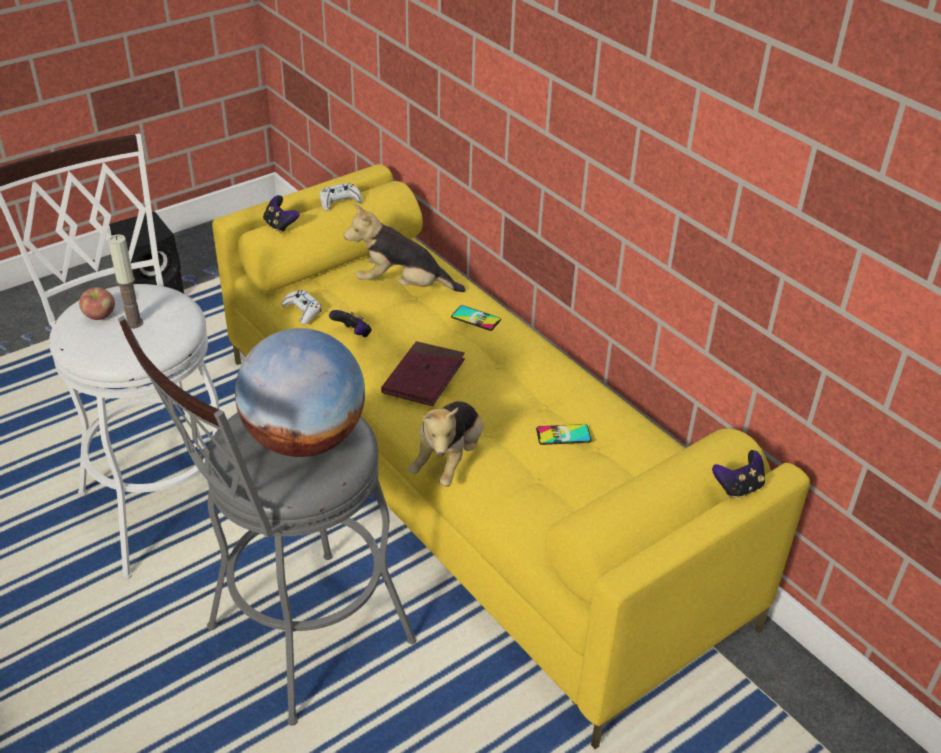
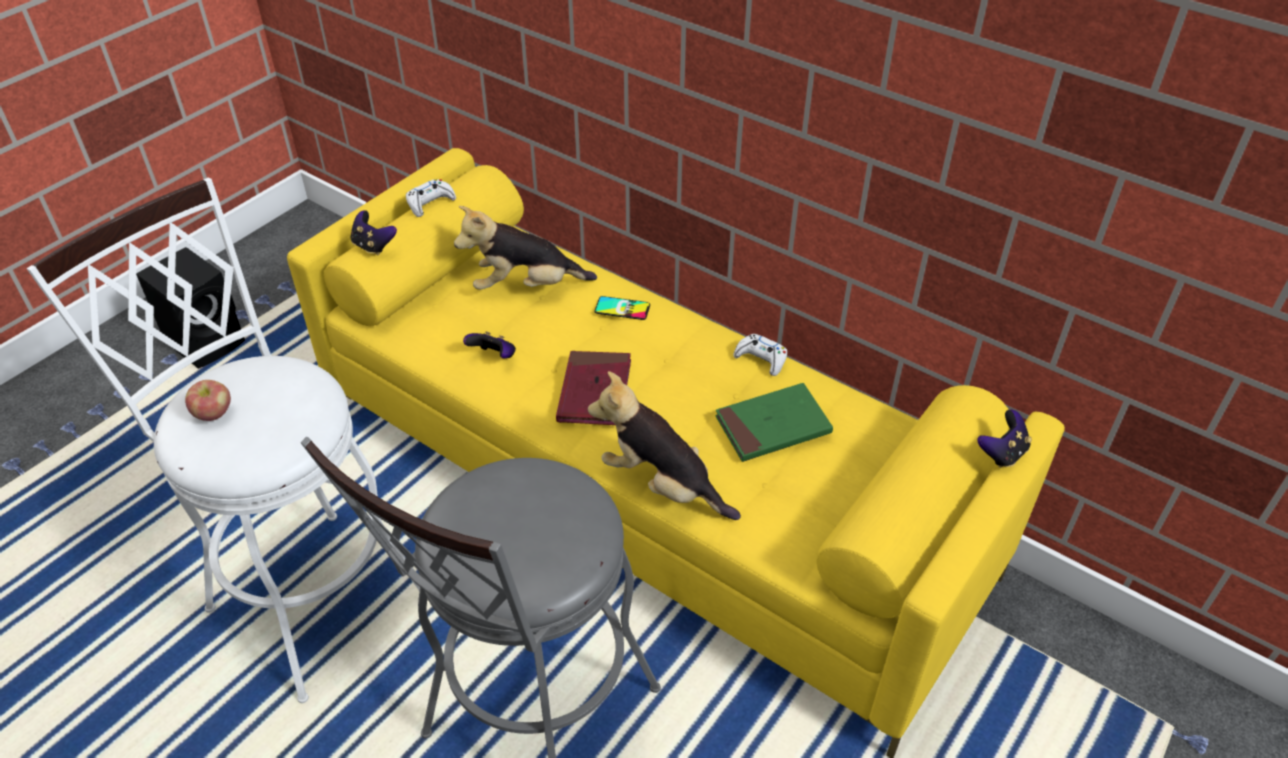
camera: 15 degrees left, 5 degrees up
candle [108,234,143,329] -> none
globe [235,328,365,457] -> none
white game controller [282,290,322,325] -> white game controller moved to [733,334,787,376]
plush toy [409,401,483,487] -> plush toy turned 120 degrees clockwise [588,371,741,520]
phone [536,424,591,445] -> green book [715,383,833,462]

